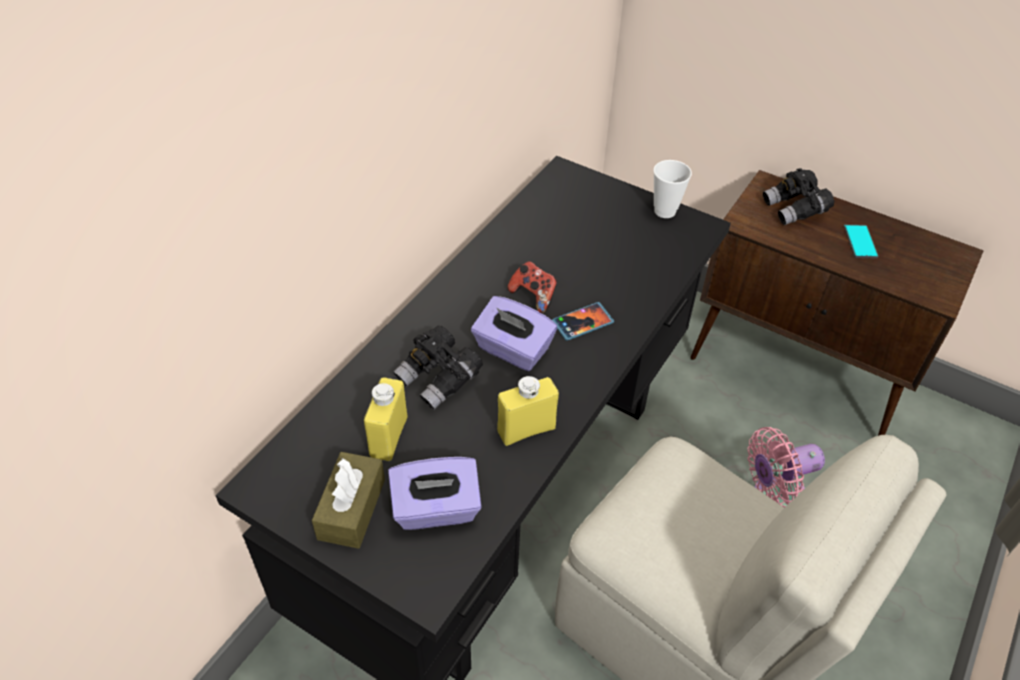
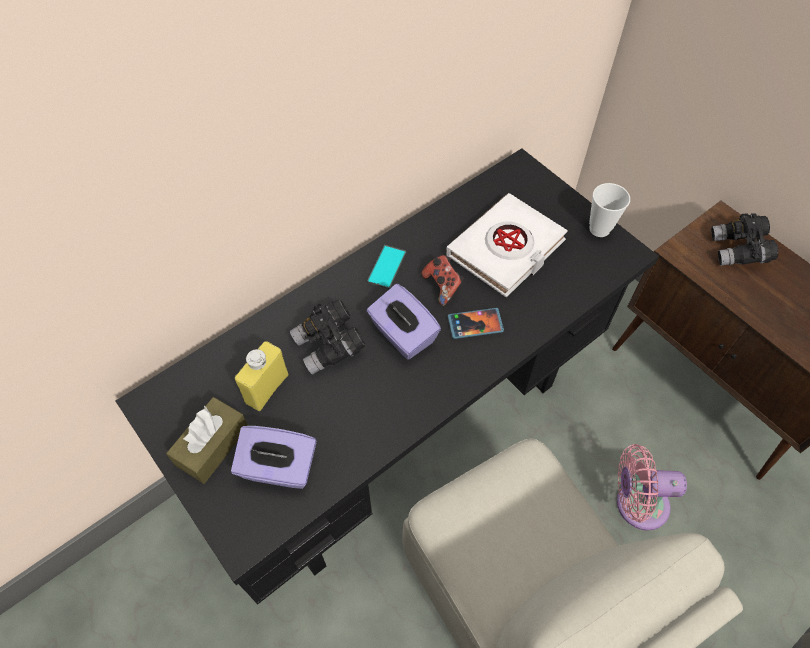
camera: 20 degrees right, 10 degrees up
yellow bottle [497,376,559,446] -> none
phone [844,224,879,259] -> phone moved to [367,245,406,289]
none -> white book [446,193,568,298]

